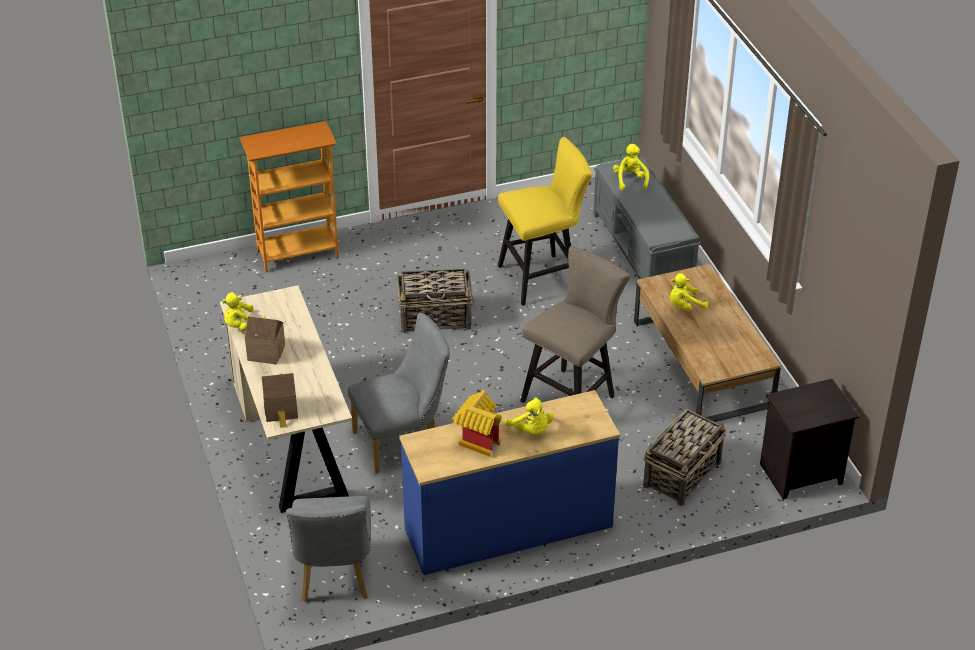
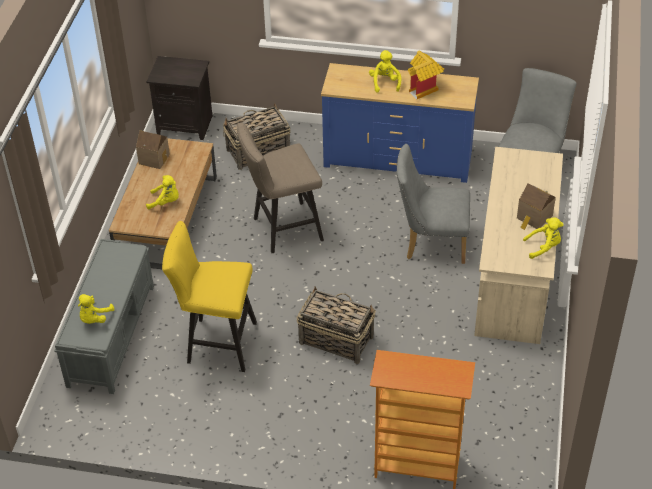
camera: 150 degrees left, 5 degrees up
toy house [262,373,298,428] -> toy house moved to [136,130,170,169]

